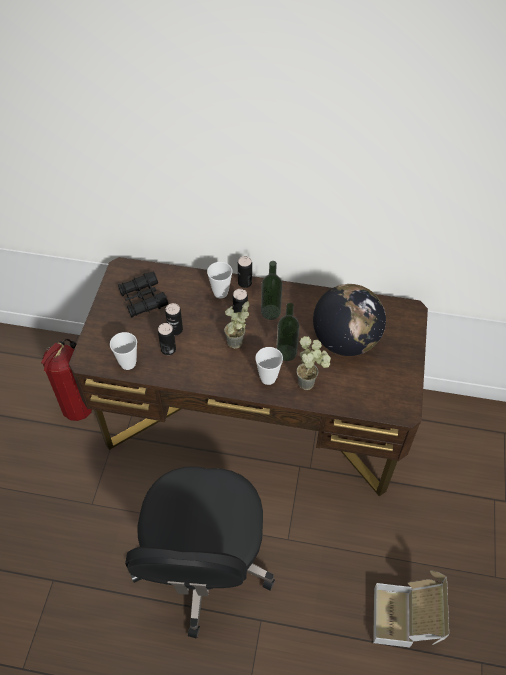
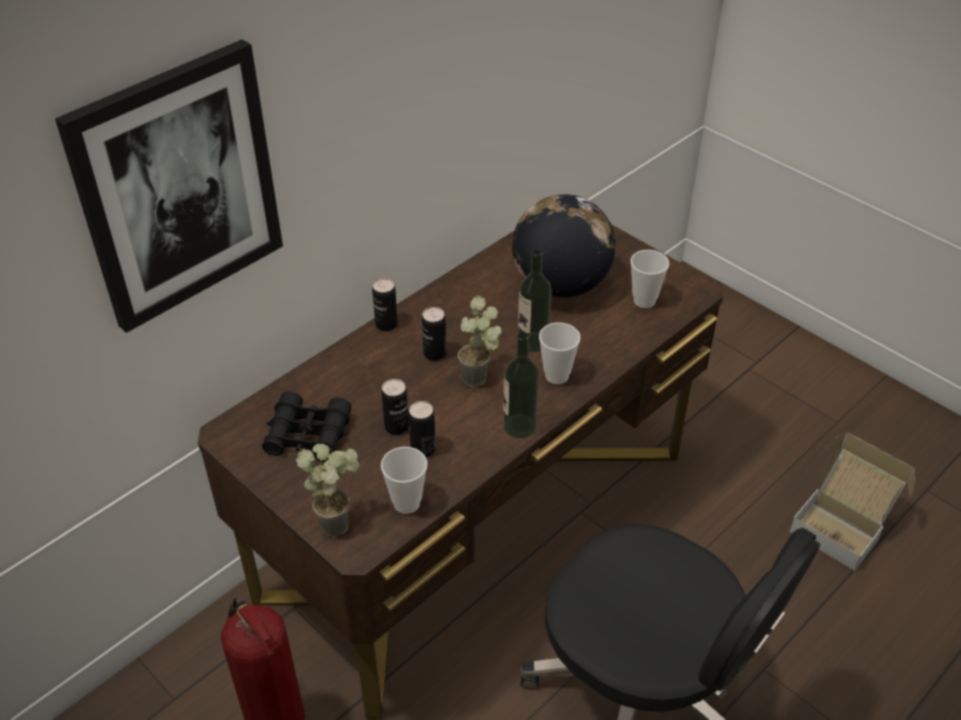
camera: 55 degrees left, 10 degrees down
cup [207,262,232,298] -> cup moved to [630,250,669,308]
bottle [261,261,283,320] -> bottle moved to [503,332,539,438]
potted plant [297,336,331,390] -> potted plant moved to [296,444,360,537]
none -> picture [55,39,283,333]

